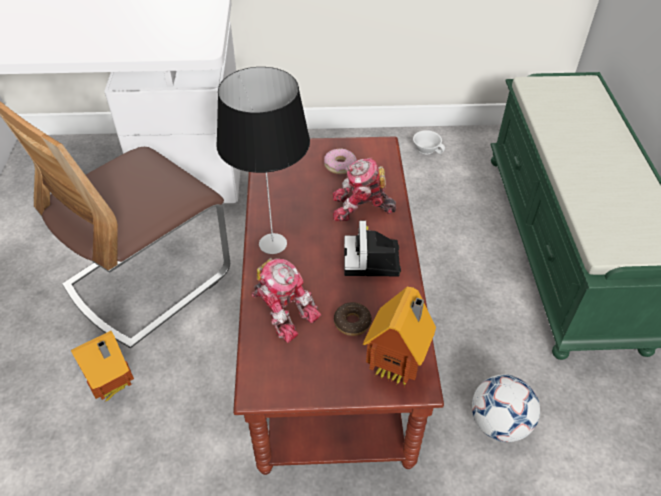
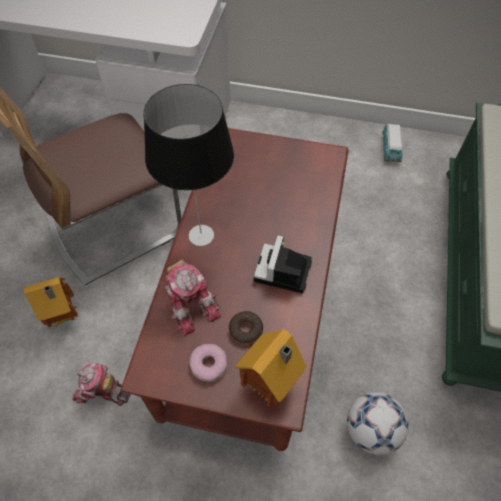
camera: 15 degrees right, 10 degrees up
donut [324,148,357,174] -> donut moved to [189,344,227,382]
toy robot [333,158,396,221] -> toy robot moved to [72,363,130,406]
white cup [413,130,445,154] -> toy car [382,124,403,162]

